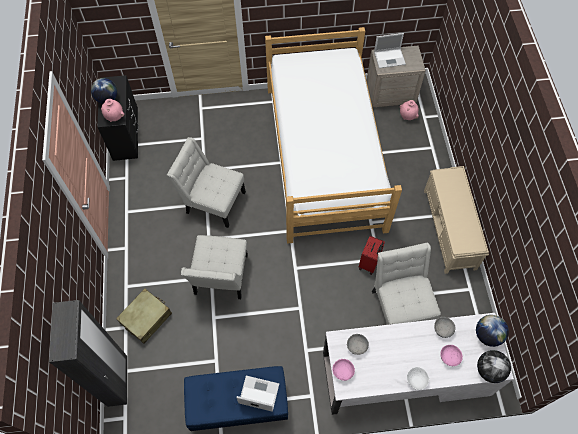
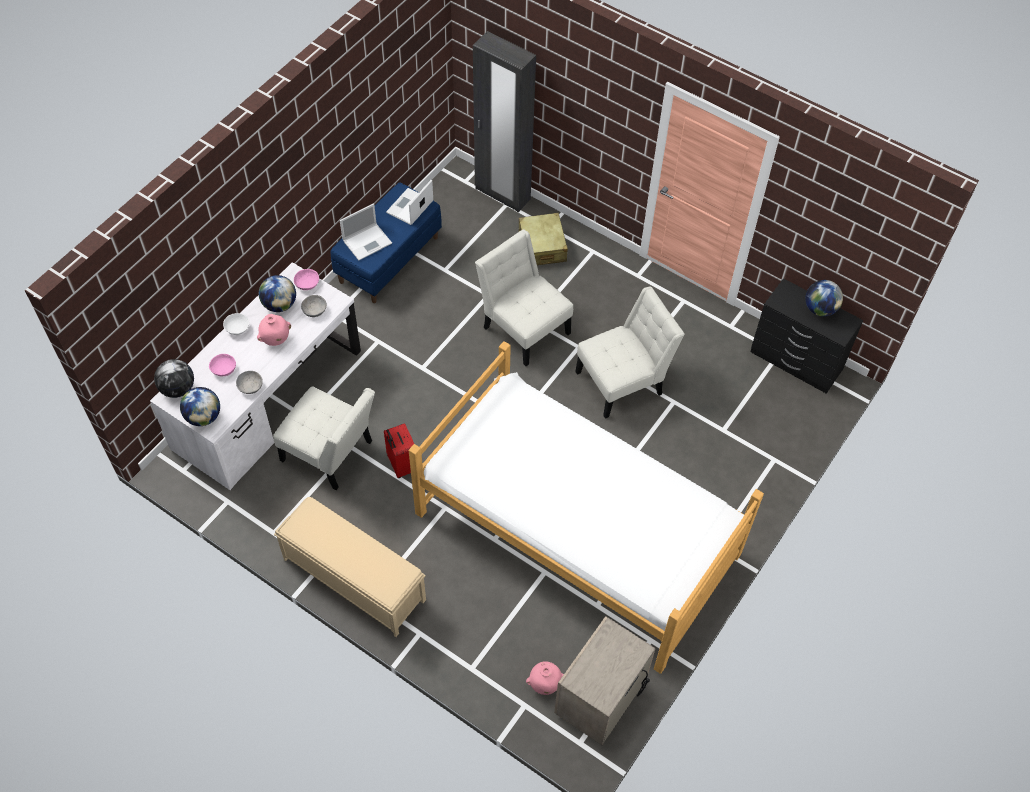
camera: 130 degrees right, 5 degrees down
pink vase [101,99,124,122] -> pink vase moved to [257,314,291,346]
laptop [374,33,406,68] -> laptop moved to [386,180,433,225]
none -> globe [259,275,296,312]

